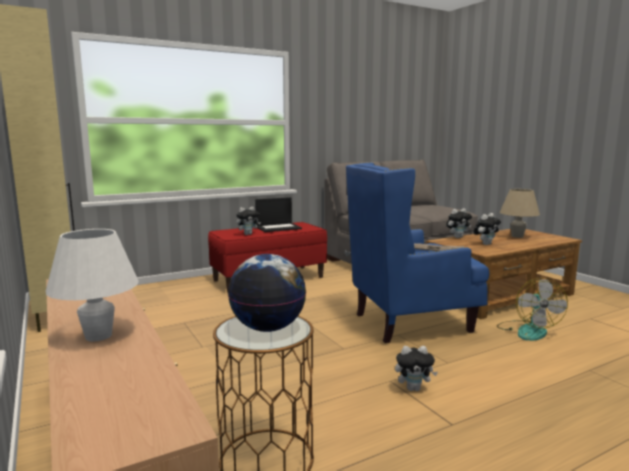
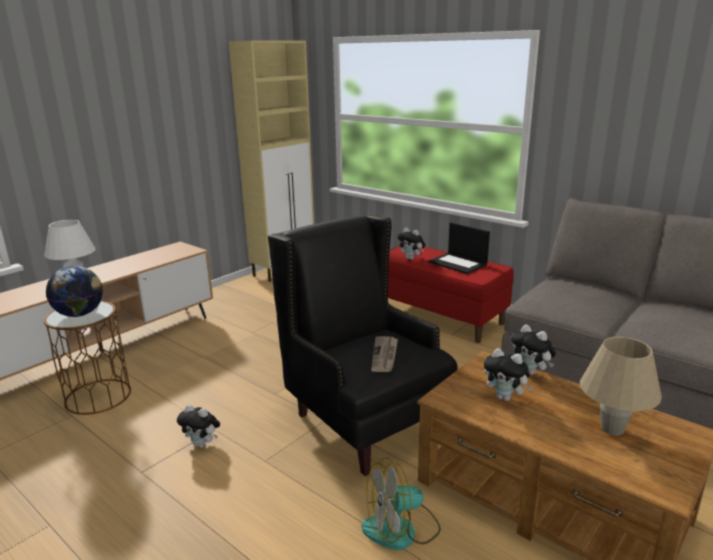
camera: 70 degrees right, 10 degrees up
blue armchair [346,162,489,343] -> black armchair [268,213,458,476]
plush toy [395,346,438,391] -> plush toy turned 45 degrees counterclockwise [177,404,220,448]

